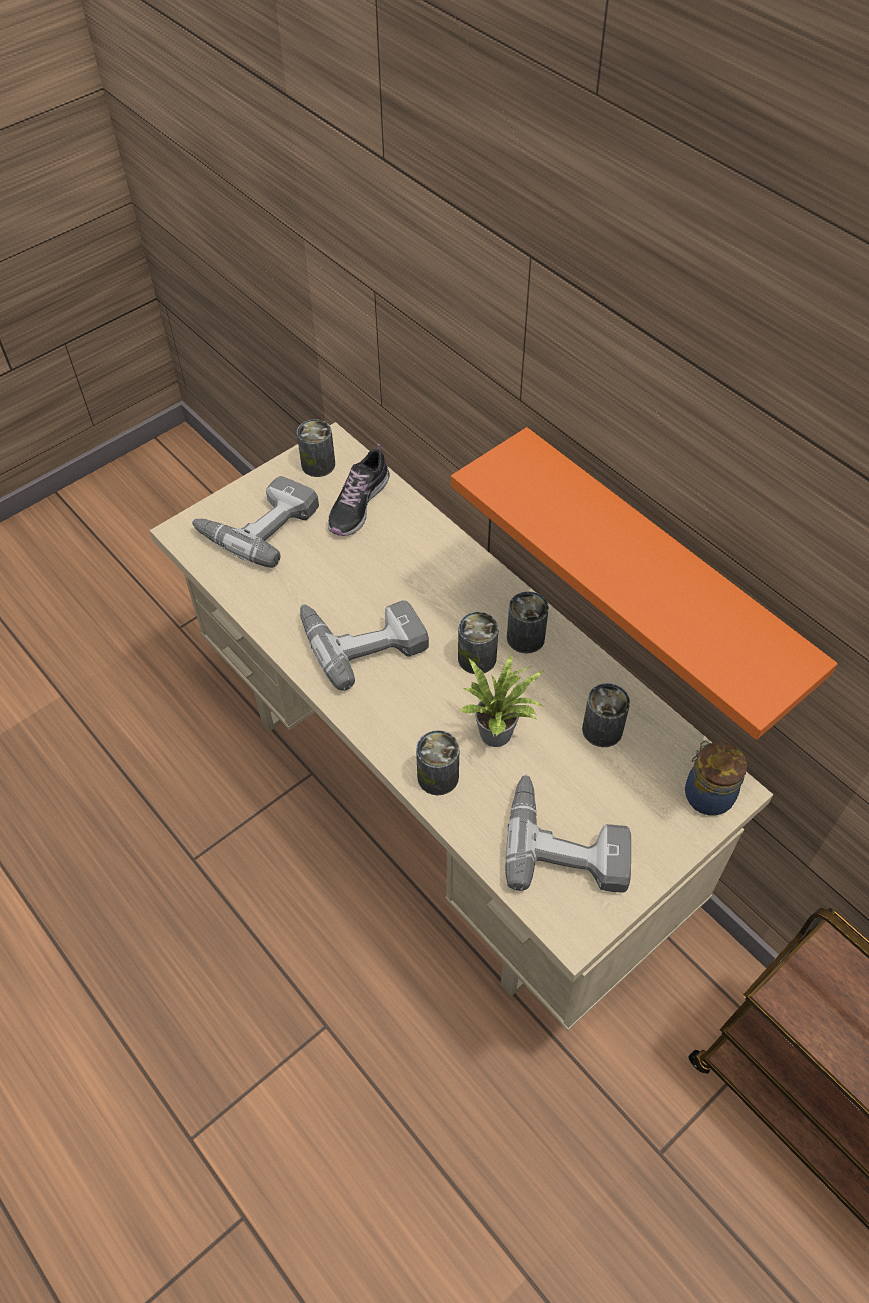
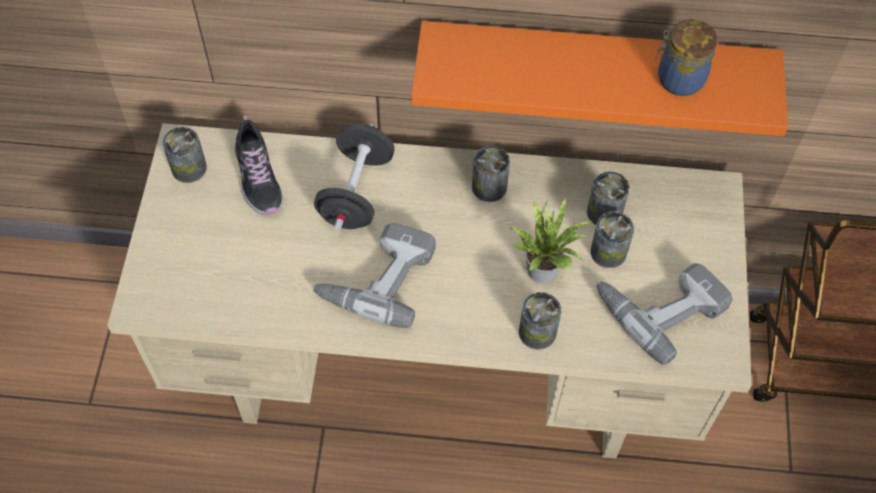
camera: 45 degrees left, 5 degrees up
power drill [192,476,319,568] -> none
can [458,612,499,674] -> can moved to [590,211,634,268]
jar [685,740,747,815] -> jar moved to [655,19,717,96]
none -> black dumbbell [314,124,395,231]

